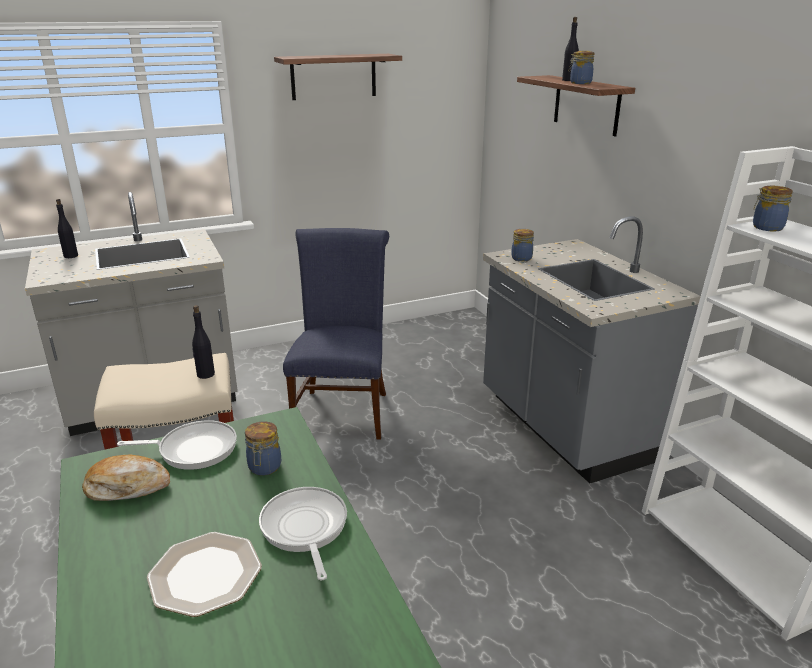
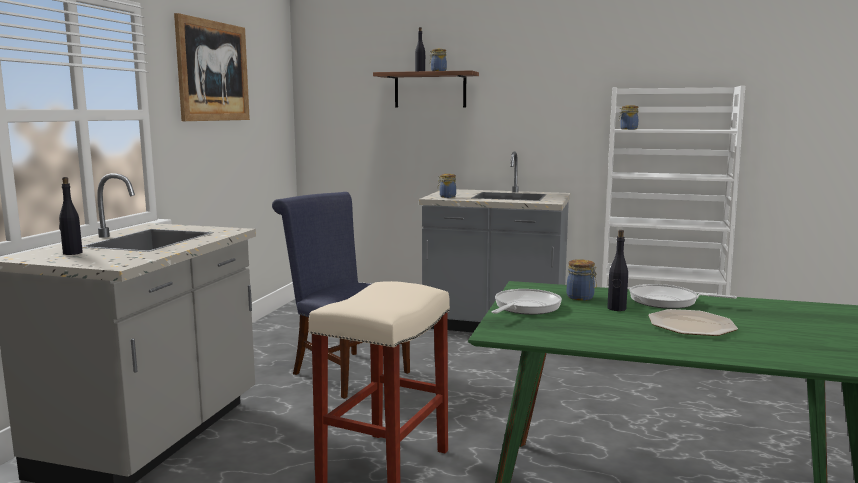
camera: 50 degrees left, 15 degrees down
bread [82,454,170,501] -> none
black bottle [192,305,215,379] -> black bottle moved to [607,230,628,311]
shelf [274,54,402,100] -> picture [174,13,250,121]

